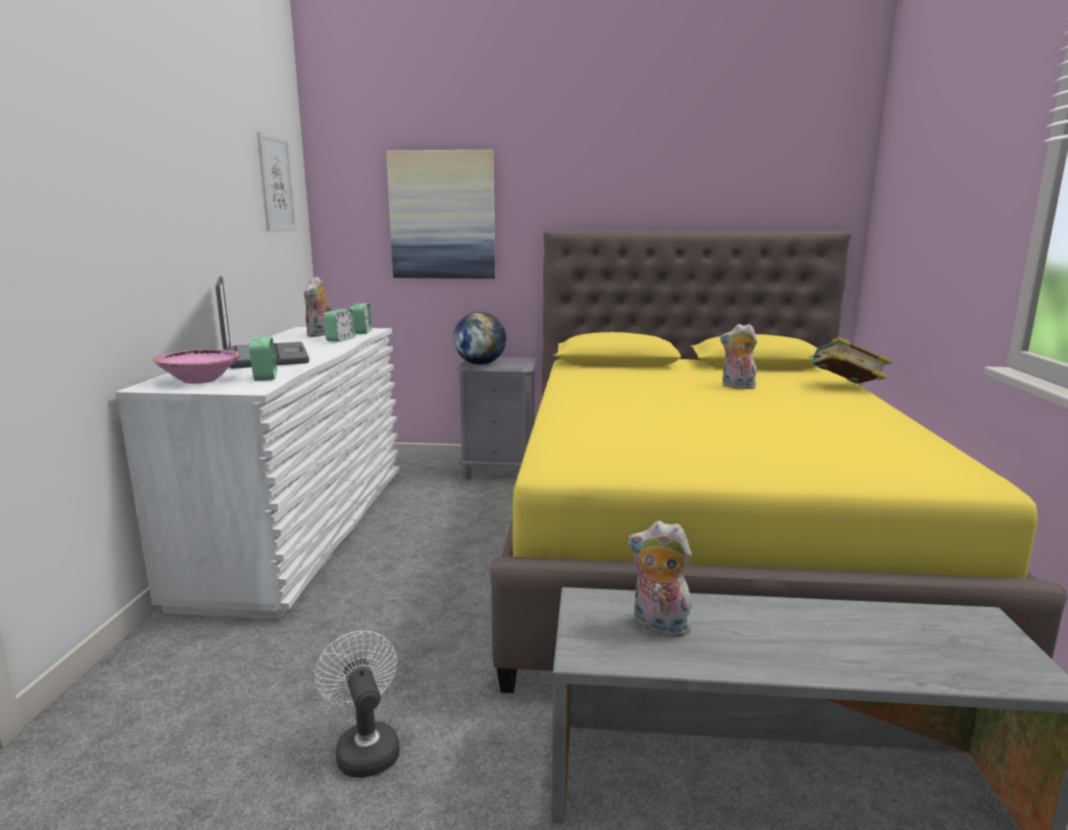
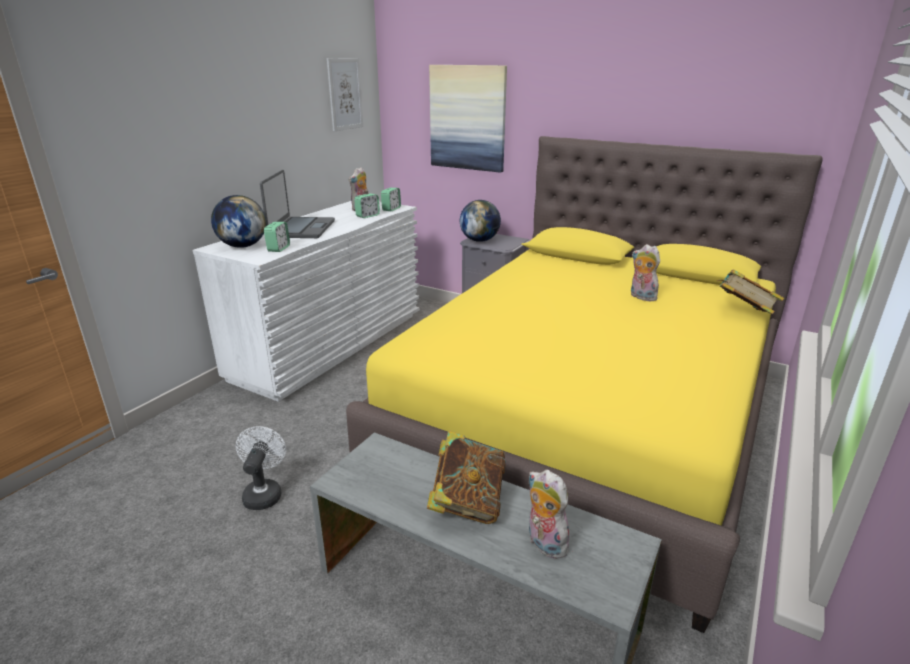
camera: 25 degrees right, 10 degrees up
pink bowl [153,349,240,384] -> globe [211,195,266,248]
plush toy [628,521,694,637] -> plush toy moved to [528,470,571,559]
none -> book [427,430,506,524]

